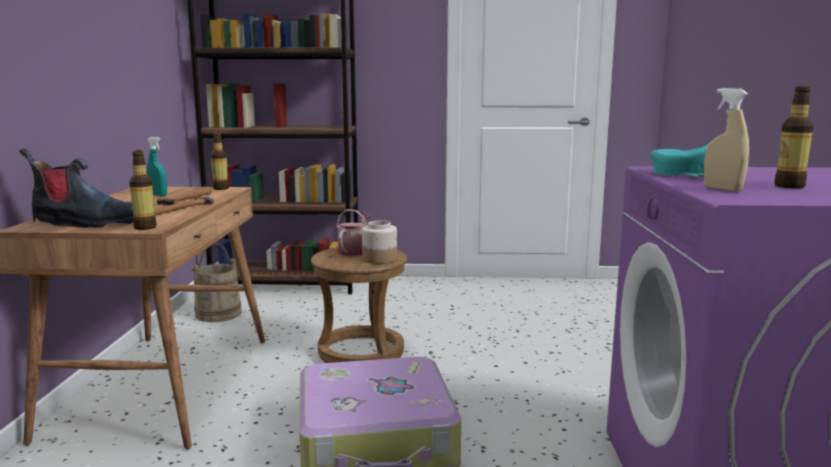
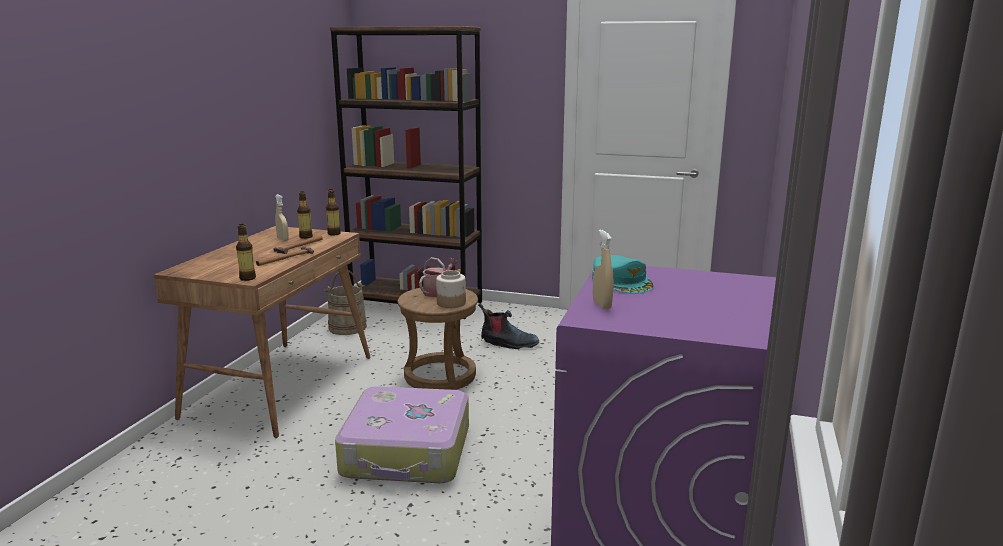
camera: 15 degrees right, 5 degrees up
boot [19,149,133,228] -> boot moved to [478,303,539,349]
turquoise spray bottle [147,137,167,196] -> beige spray bottle [275,194,289,241]
bottle [774,86,814,188] -> bottle moved to [297,191,313,239]

